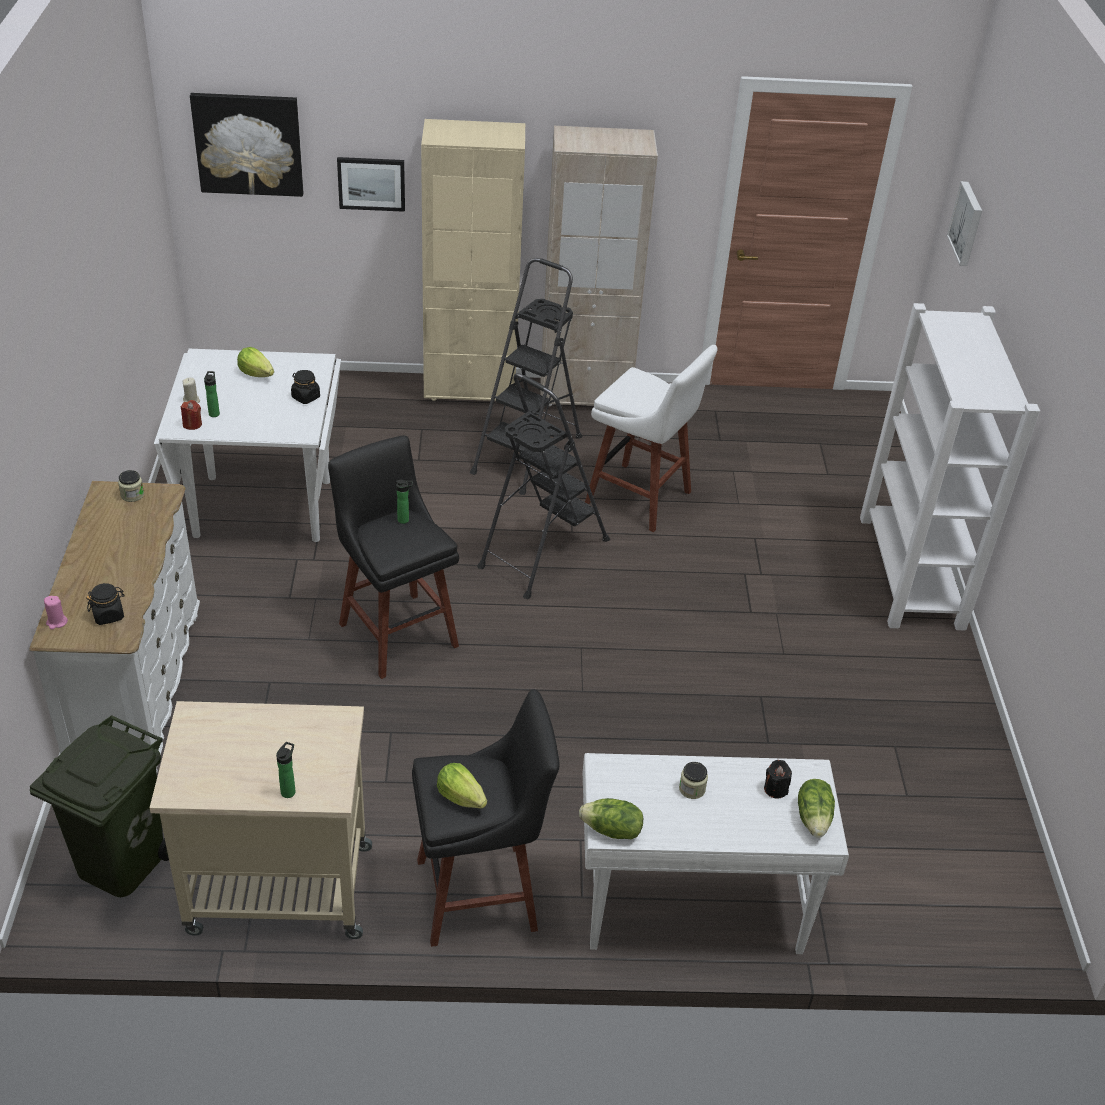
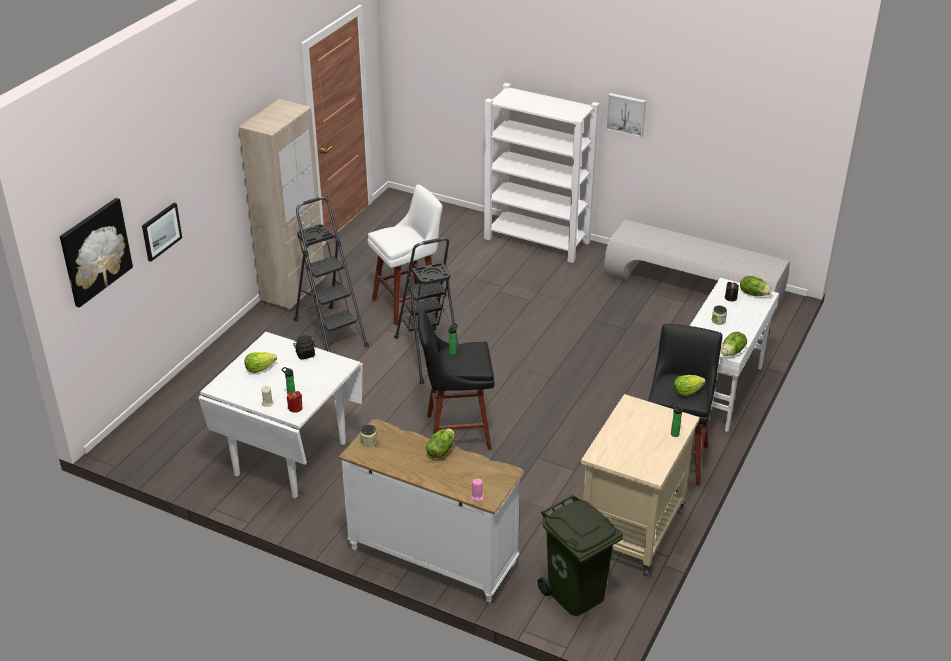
camera: 60 degrees left, 5 degrees down
black jar [86,583,125,625] -> none
beige cabinet [421,119,525,401] -> none
picture [947,181,982,266] -> picture moved to [606,93,646,138]
none -> lettuce [426,429,454,458]
none -> grey bench [604,219,790,318]

